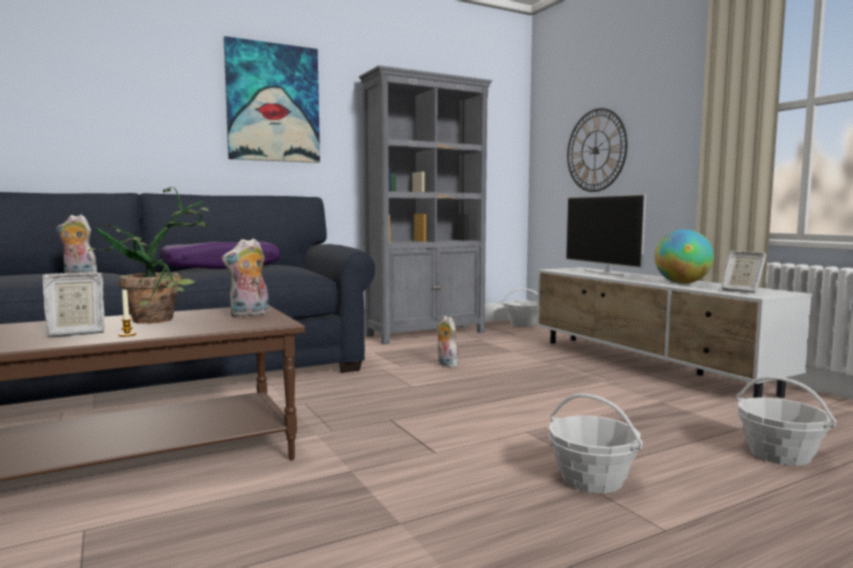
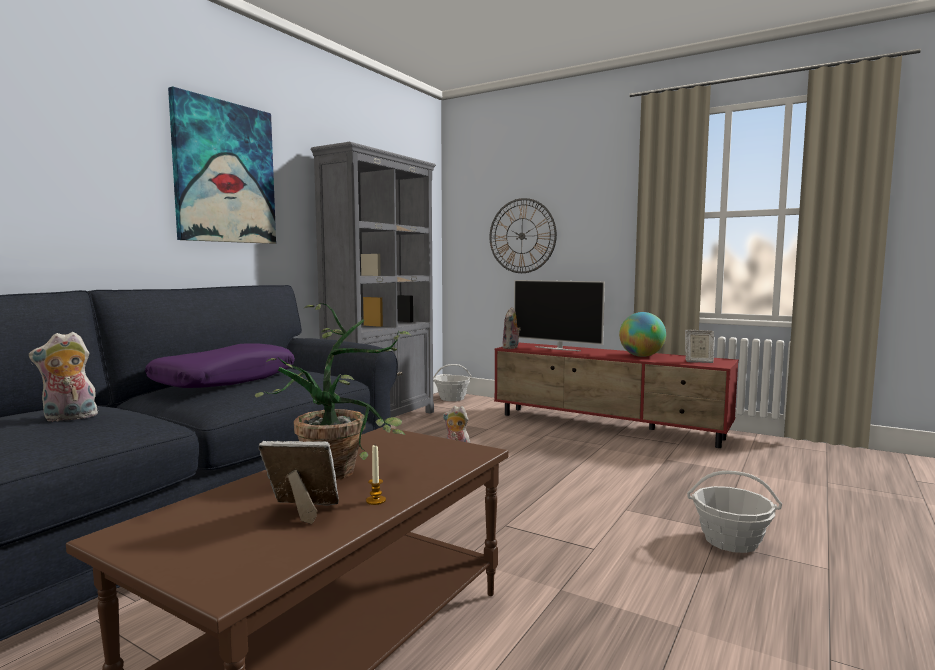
camera: 30 degrees left, 0 degrees up
picture frame [42,273,105,338] -> picture frame turned 120 degrees counterclockwise [258,441,339,524]
plush toy [222,238,269,317] -> plush toy moved to [502,308,521,349]
white tv stand [537,267,812,398] -> red tv stand [494,343,739,448]
basket [736,376,836,466] -> none

